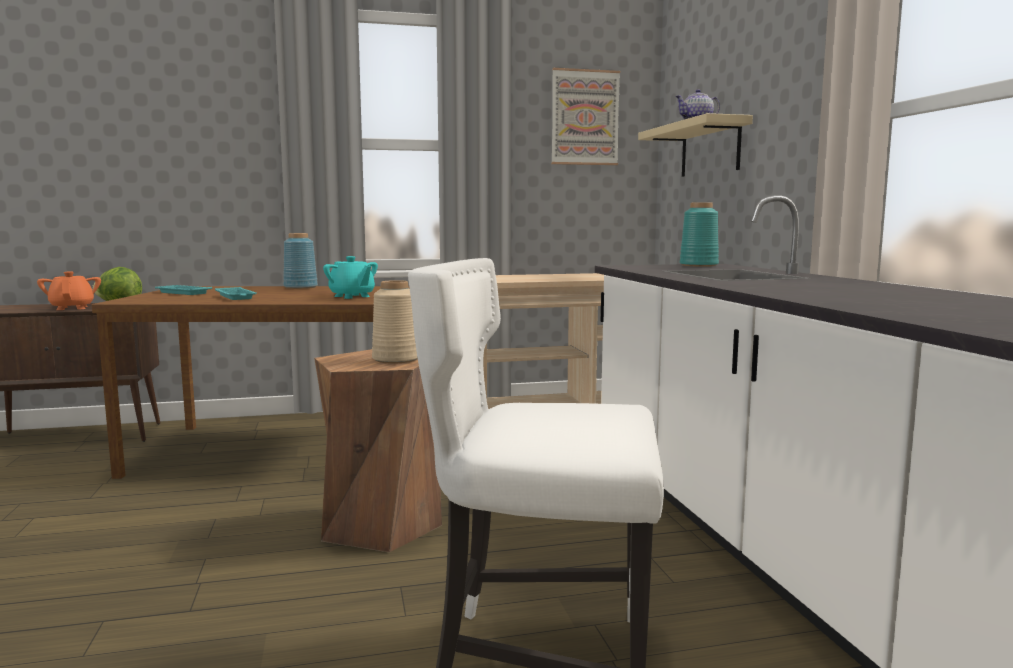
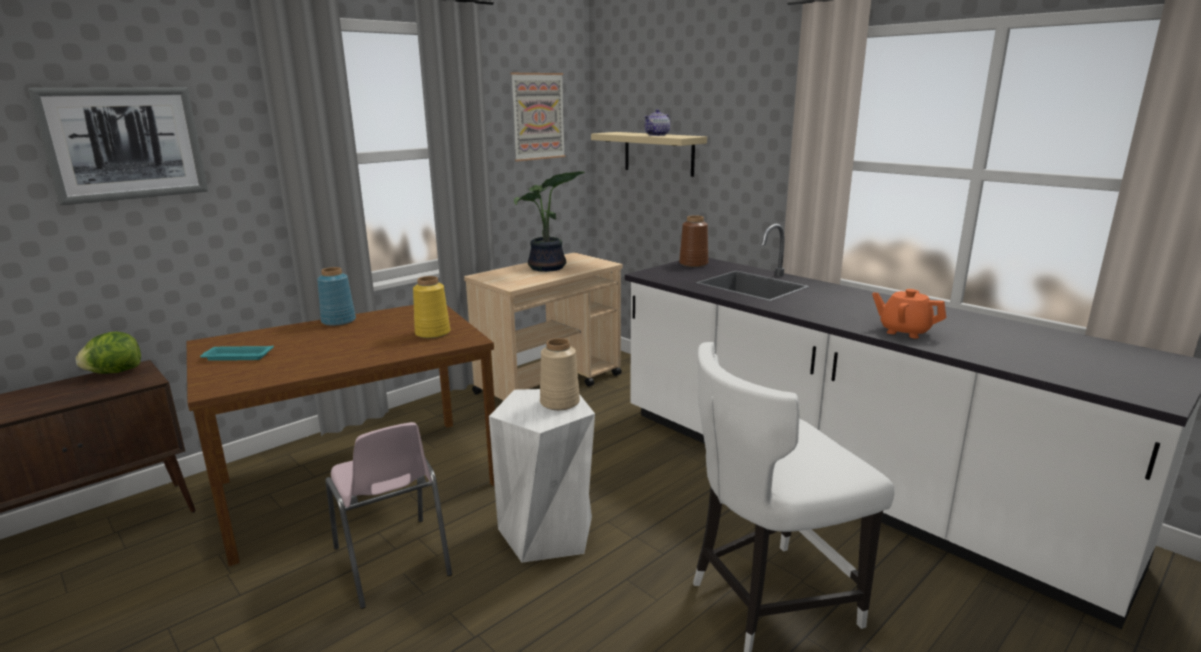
camera: 30 degrees left, 10 degrees up
orange teapot [37,272,101,310] -> orange teapot moved to [872,289,946,339]
turquoise tray [215,287,257,300] -> none
brown stool [314,349,442,552] -> white stool [489,389,595,563]
turquoise teapot [323,256,378,299] -> yellow vase [413,276,450,339]
turquoise vase [680,202,719,267] -> brown vase [679,215,708,267]
none -> picture [28,87,208,205]
none -> pink chair [325,422,452,609]
none -> potted plant [514,171,585,272]

